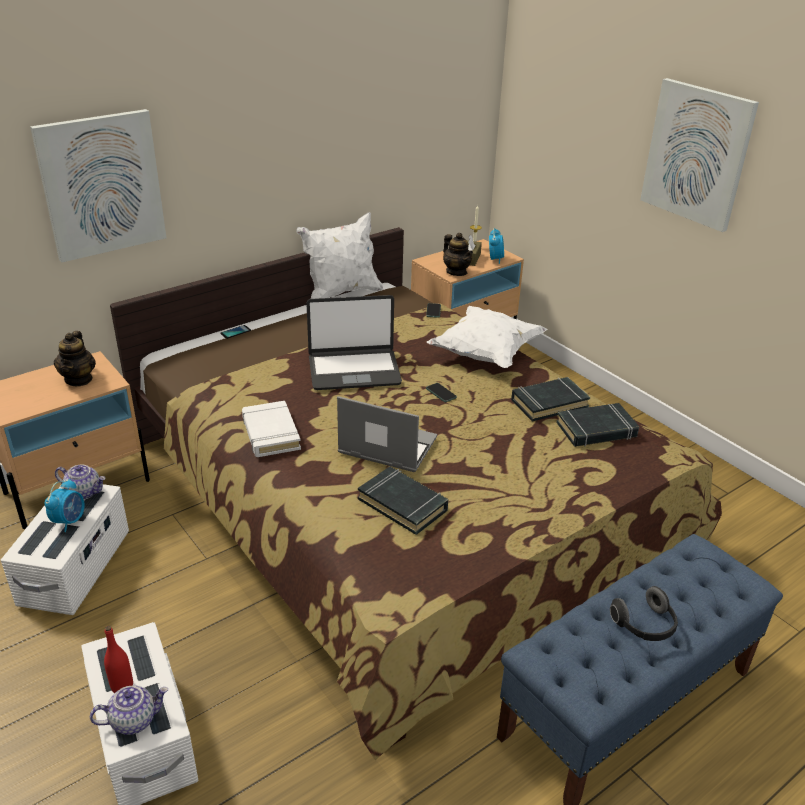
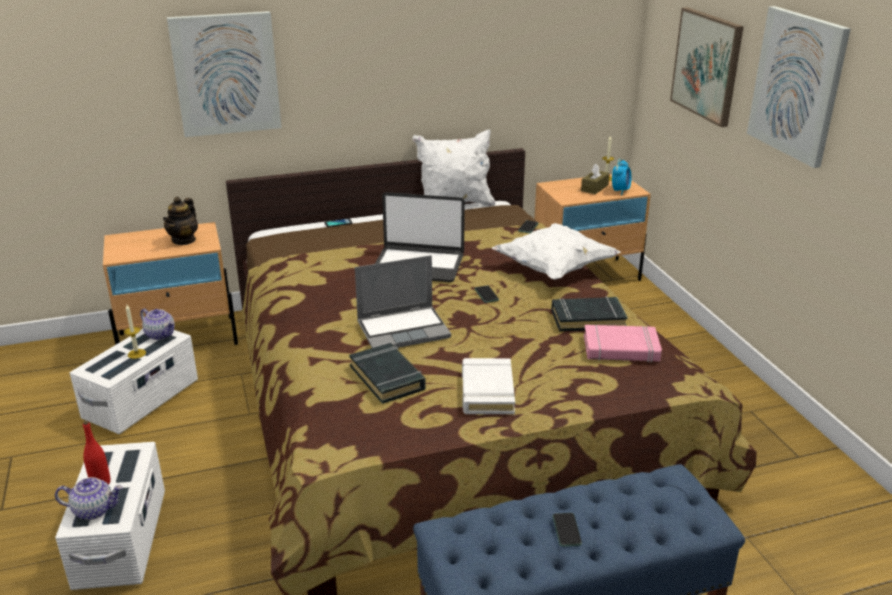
camera: 20 degrees right, 5 degrees down
alarm clock [45,479,85,532] -> candle [124,305,146,359]
white book [242,401,301,457] -> white book moved to [462,358,515,414]
laptop [337,396,437,472] -> laptop turned 120 degrees clockwise [355,255,451,348]
teapot [443,233,473,276] -> none
black book [556,403,639,447] -> pink book [584,325,662,363]
headphones [610,586,678,641] -> phone [552,513,582,547]
none -> picture [670,7,744,127]

